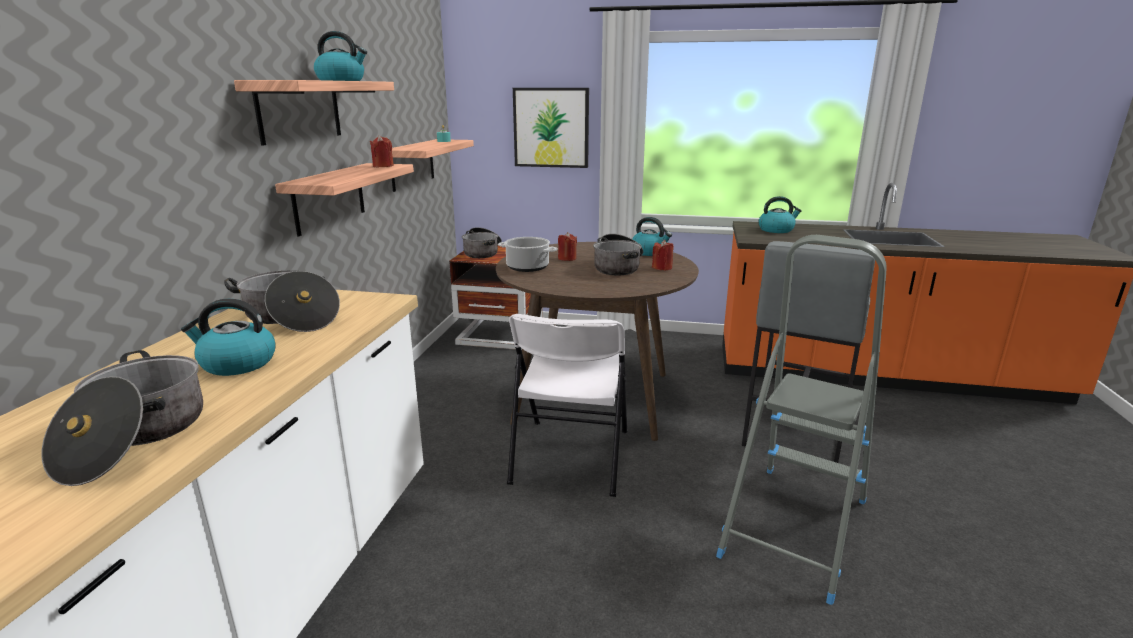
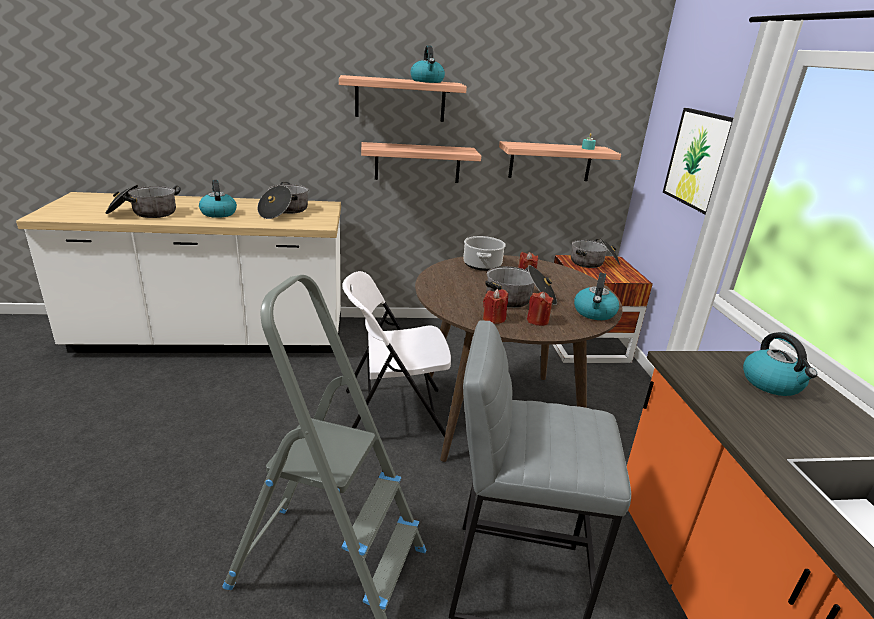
camera: 70 degrees right, 5 degrees up
red candle [370,135,394,167] -> red candle moved to [483,289,508,324]

